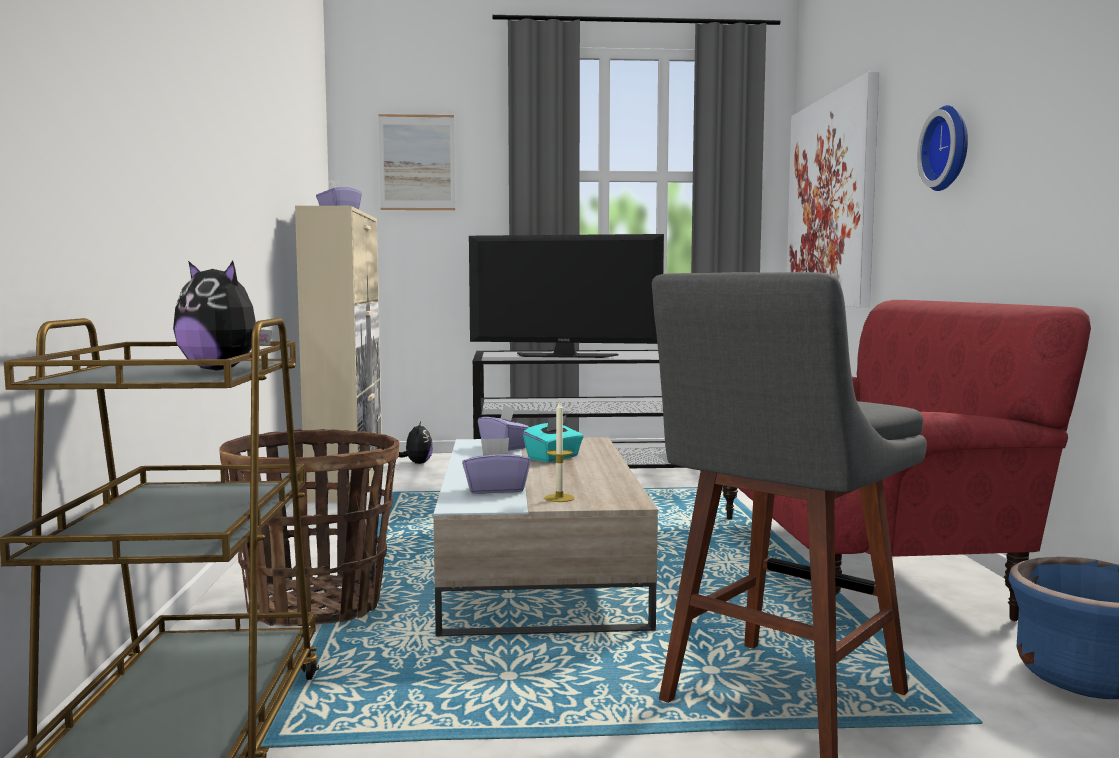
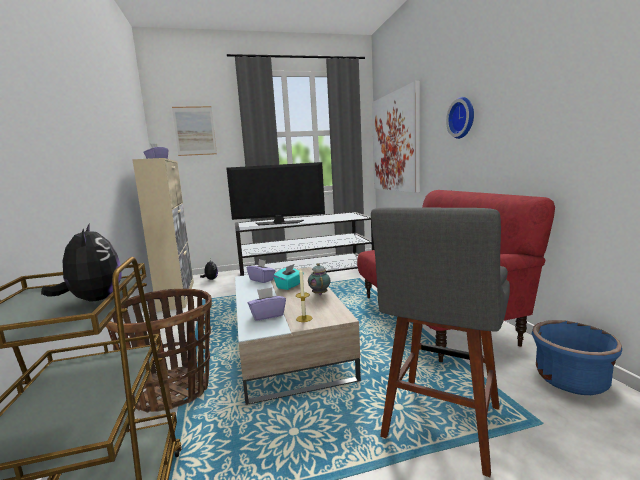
camera: 10 degrees left, 5 degrees up
plush toy [173,260,271,371] -> plush toy turned 135 degrees counterclockwise [41,223,122,301]
none -> teapot [308,263,331,295]

